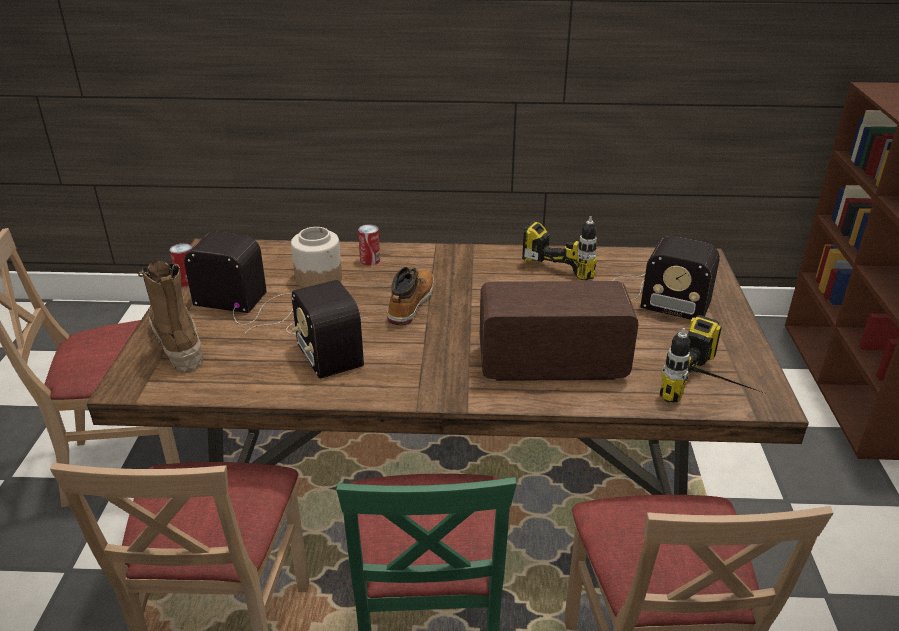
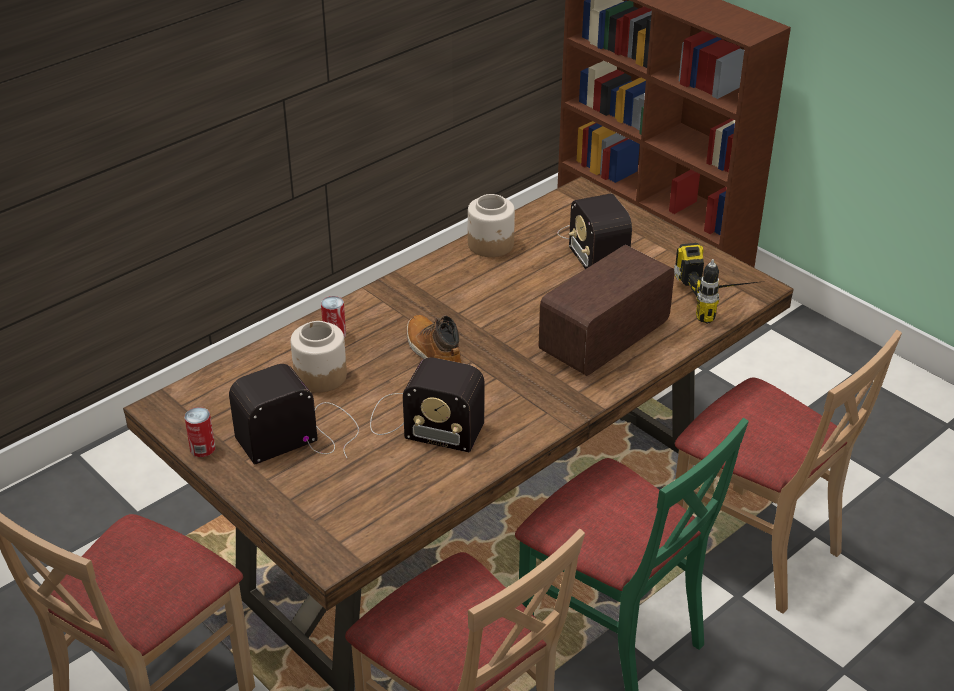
camera: 45 degrees left, 5 degrees up
boot [138,261,203,372] -> none
power drill [522,216,597,280] -> jar [468,194,515,257]
radio [613,236,720,320] -> radio turned 90 degrees clockwise [557,194,632,269]

